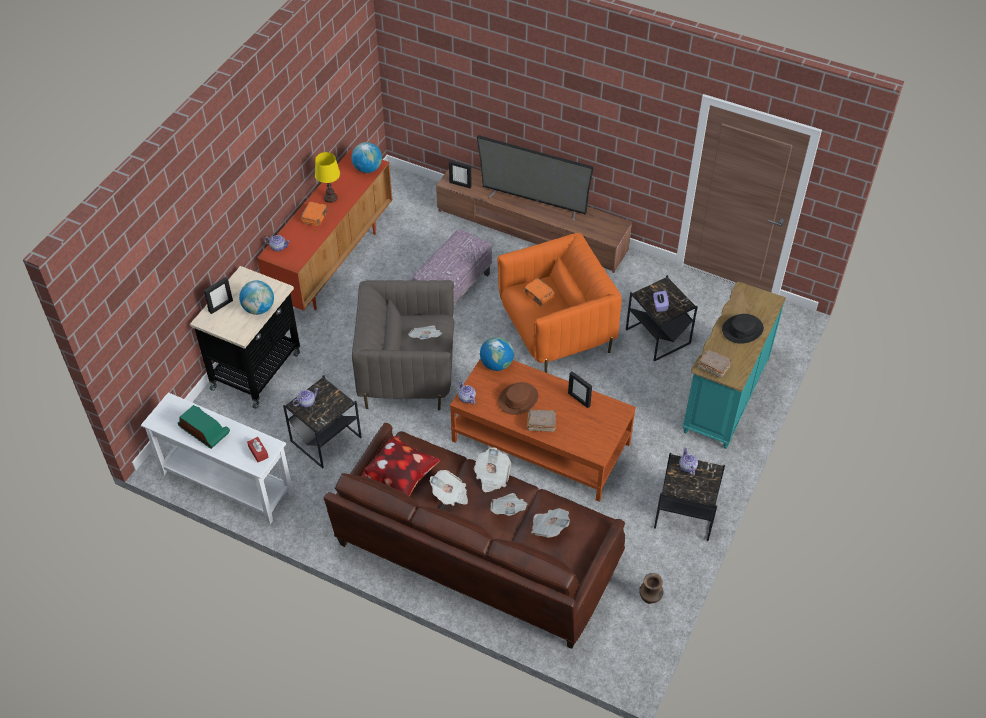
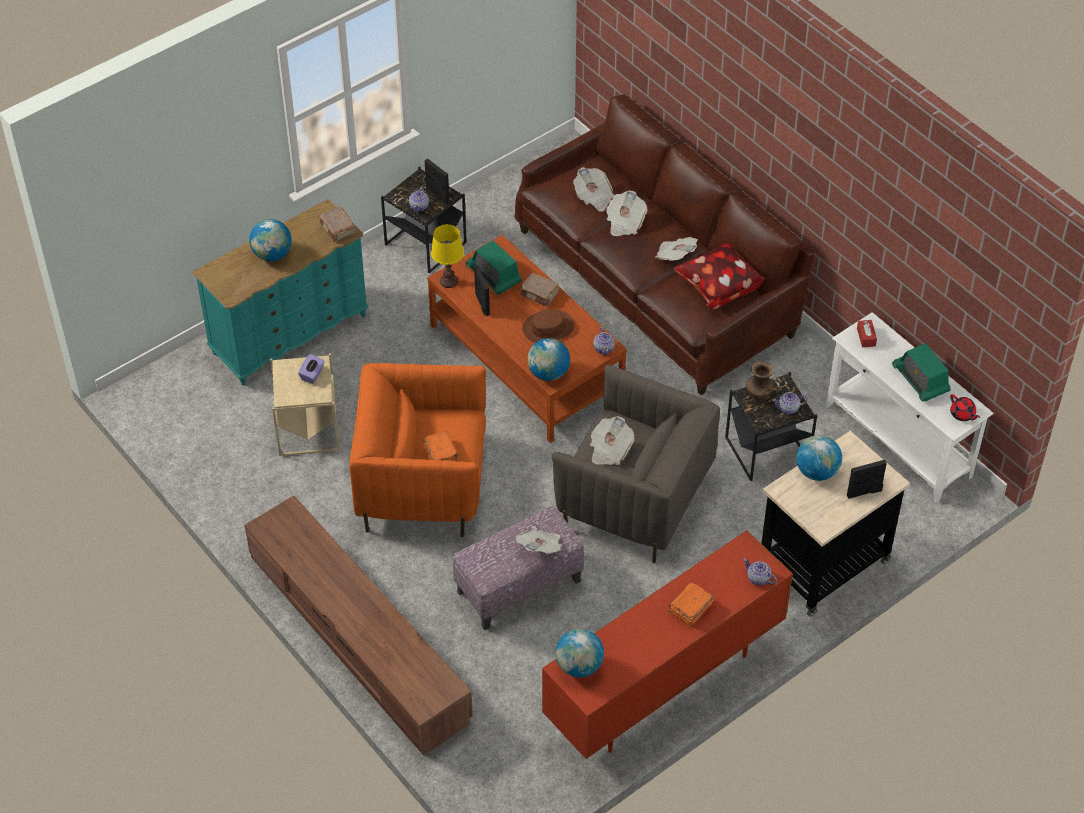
camera: 155 degrees left, 0 degrees up
yellow table lamp [315,152,340,203] -> yellow table lamp moved to [431,224,464,288]
picture frame [449,160,472,188] -> picture frame moved to [425,158,449,204]
newspaper [474,448,511,492] -> newspaper moved to [516,529,562,554]
television [477,135,594,221] -> none
black side table [626,275,698,362] -> beige side table [270,353,340,456]
brown vase [639,573,663,604] -> brown vase moved to [746,361,774,403]
black hat [722,314,764,344] -> globe [249,219,292,261]
none -> radio [466,241,522,294]
none -> red teapot [950,394,980,421]

